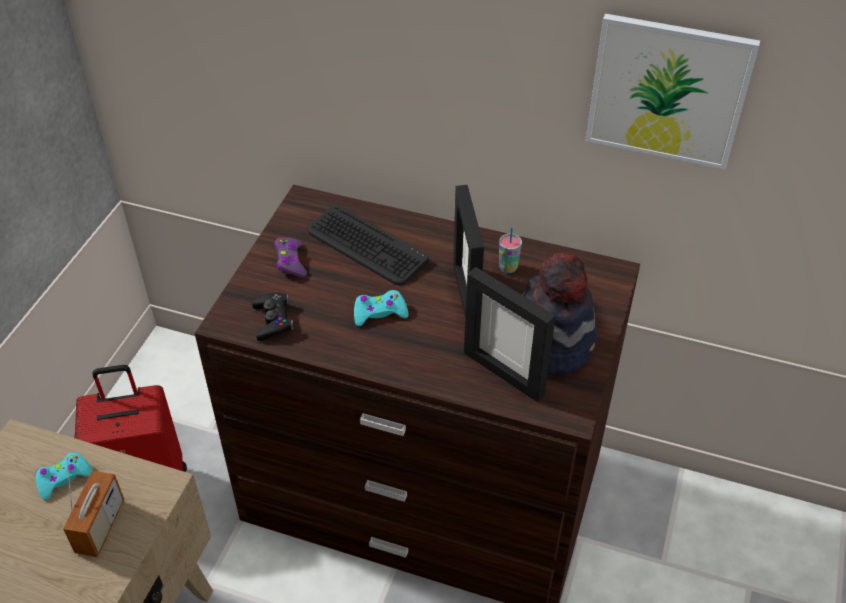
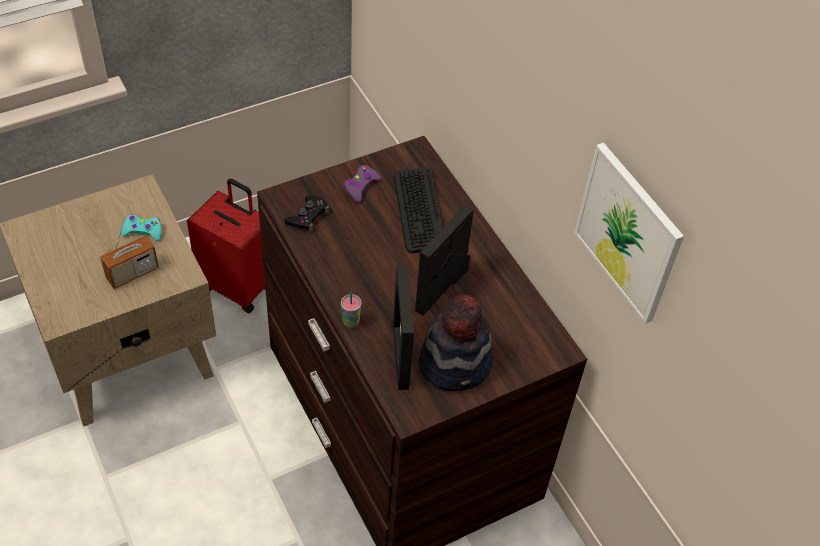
camera: 40 degrees right, 5 degrees up
turquoise game controller [354,290,409,326] -> none
cup [499,227,522,273] -> cup moved to [341,292,362,328]

